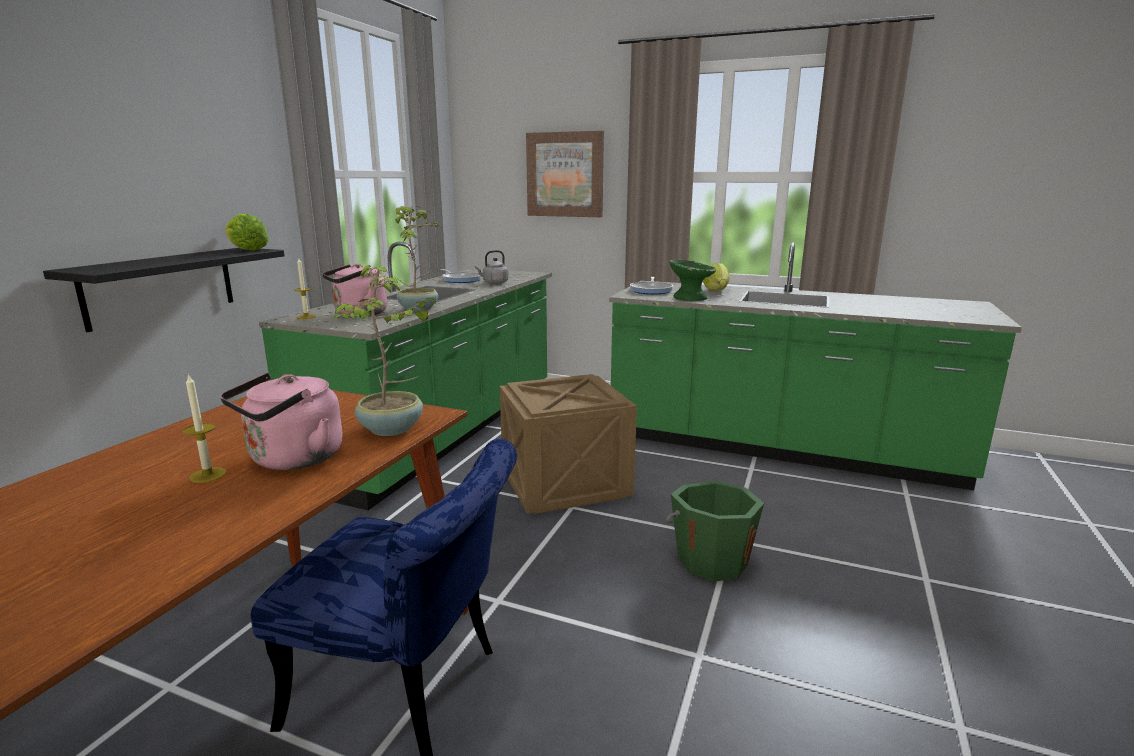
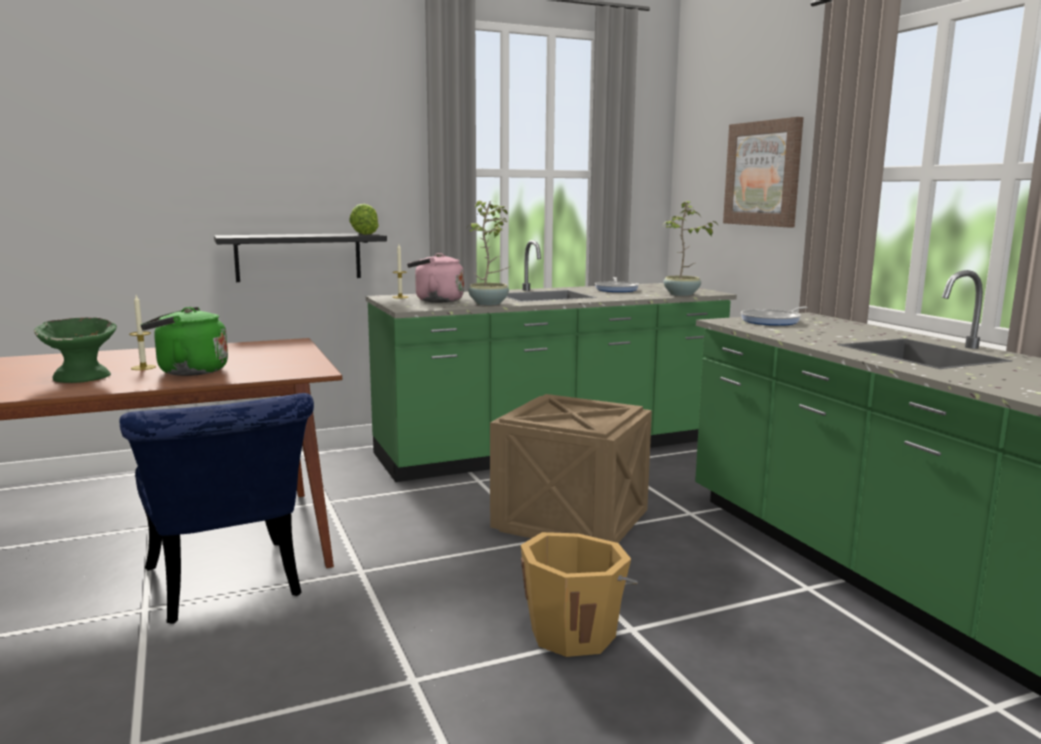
camera: 45 degrees right, 5 degrees down
pink kettle [220,373,343,470] -> green kettle [141,307,228,376]
potted plant [333,265,436,436] -> potted plant moved to [663,201,718,296]
grey kettle [475,250,509,284] -> none
green bucket [665,481,764,582] -> orange bucket [521,532,638,657]
green bowl [669,259,716,301] -> green bowl moved to [34,318,117,383]
lettuce [703,263,730,291] -> none

